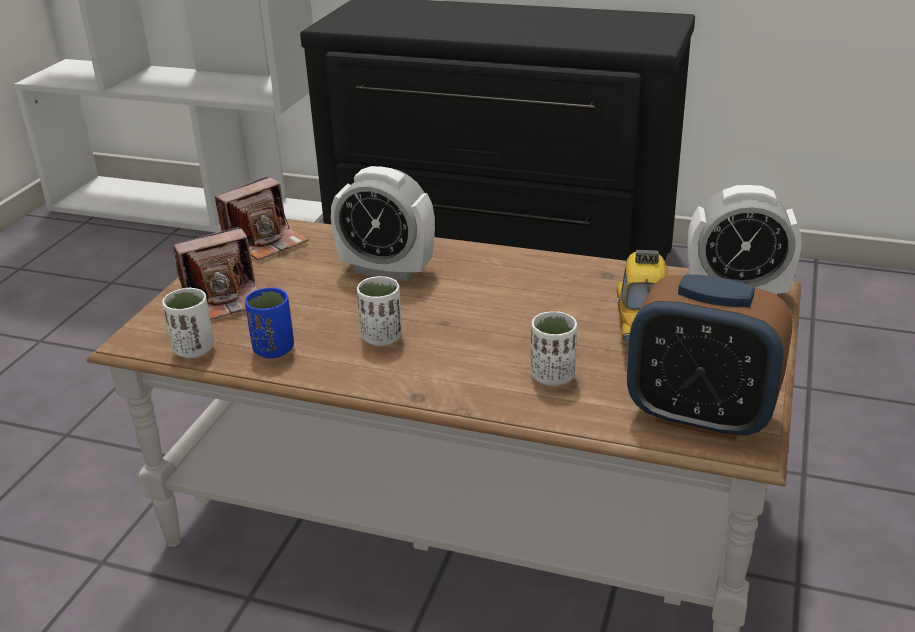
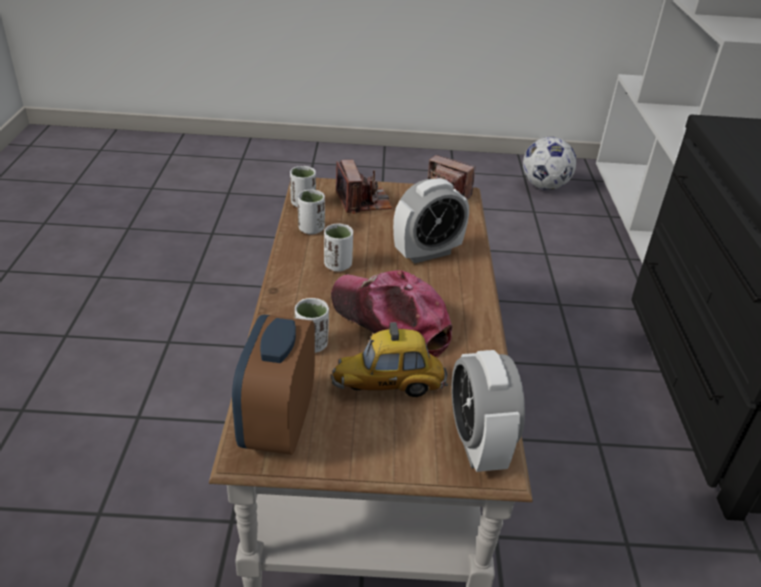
camera: 70 degrees right, 5 degrees up
camera [173,227,258,320] -> camera turned 150 degrees counterclockwise [336,160,392,214]
blue cup [245,287,294,358] -> white cup [298,189,325,235]
alarm clock [331,166,435,281] -> alarm clock turned 120 degrees counterclockwise [393,178,469,263]
none -> cap [331,270,452,358]
none -> football [523,137,576,190]

